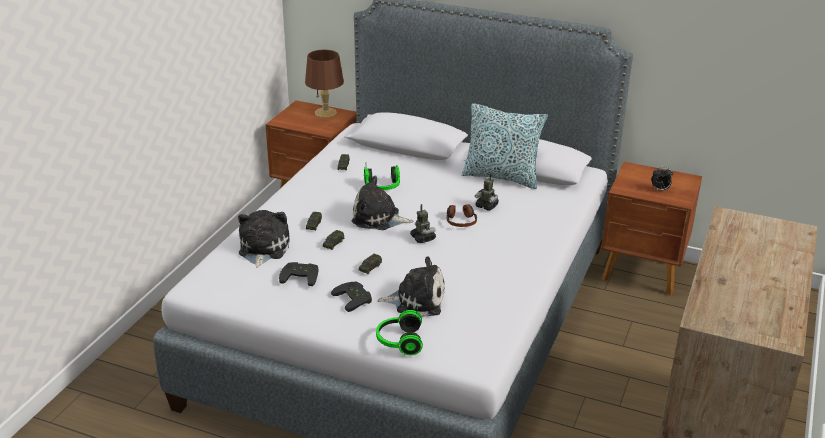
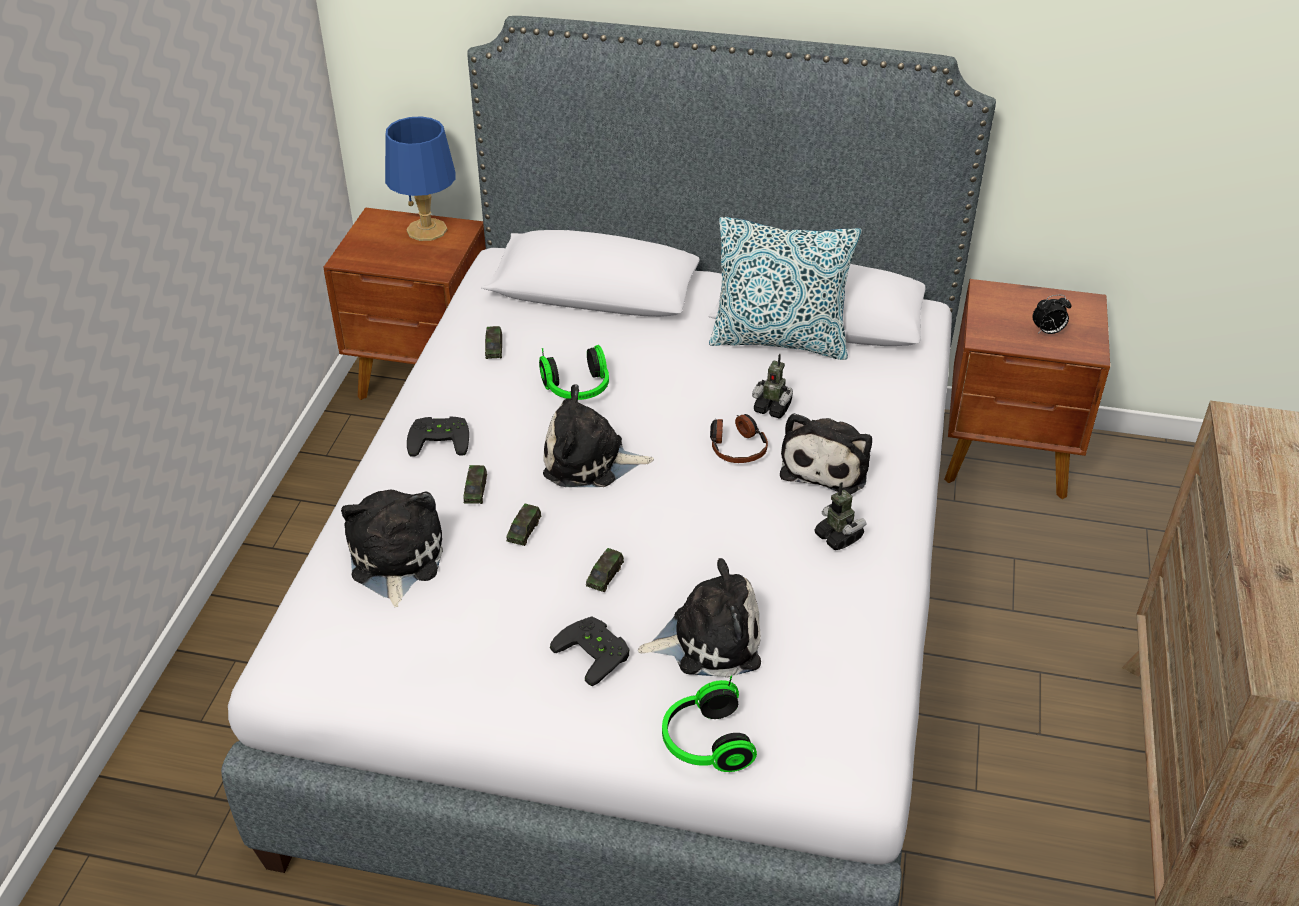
camera: 10 degrees left, 10 degrees up
black game controller [279,262,319,286] -> black game controller moved to [407,417,469,456]
brown table lamp [305,50,344,118] -> blue table lamp [385,116,455,241]
toy robot [410,204,436,243] -> toy robot moved to [814,482,866,550]
none -> plush toy [780,413,872,494]

